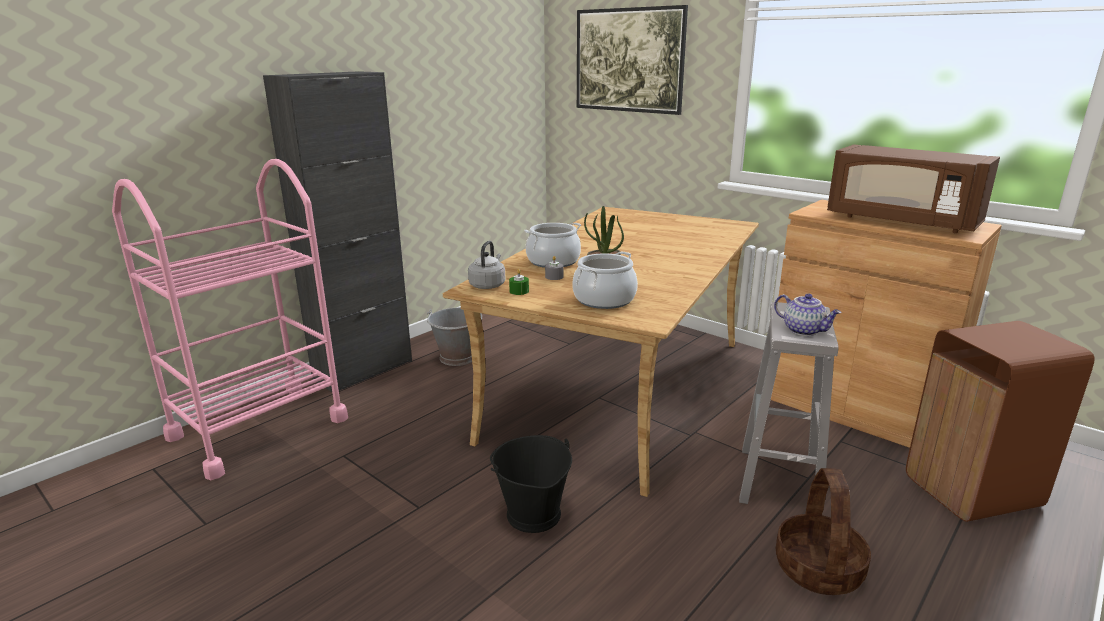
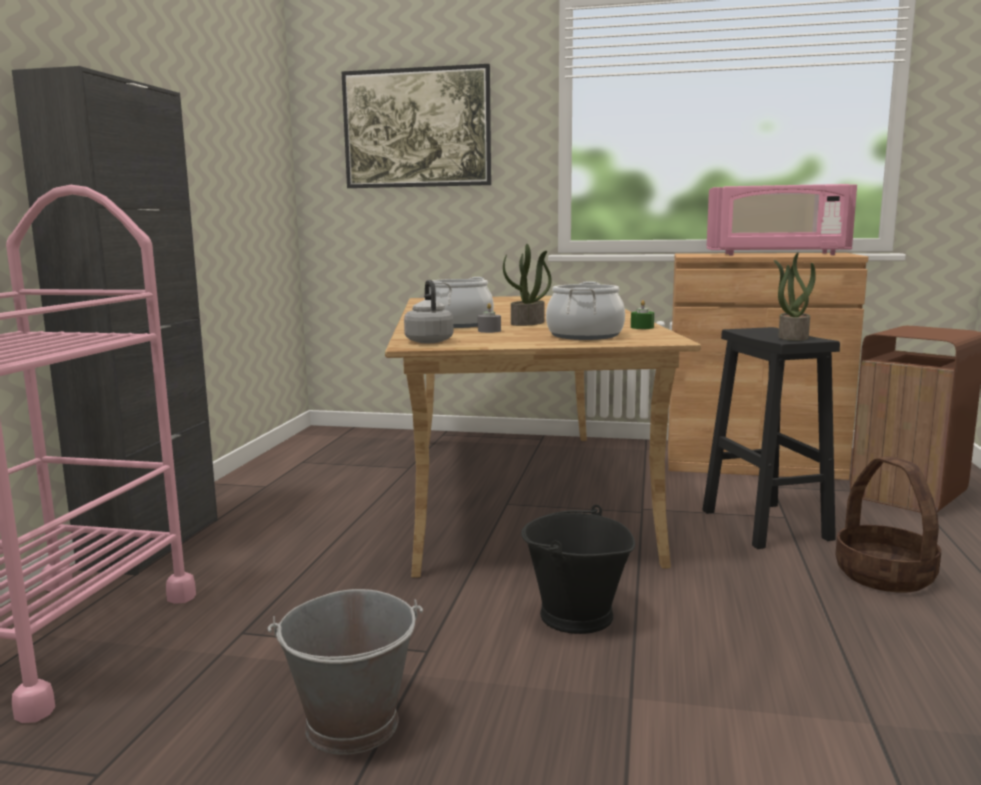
camera: 30 degrees left, 10 degrees down
grey bucket [427,307,482,366] -> grey bucket moved to [267,589,423,755]
green candle [509,269,529,295] -> green candle moved to [631,300,654,329]
white stool [739,302,839,515] -> black stool [703,327,840,549]
teapot [774,294,841,336] -> potted plant [774,253,816,341]
brown microwave [827,144,1000,233] -> pink microwave [707,184,857,255]

